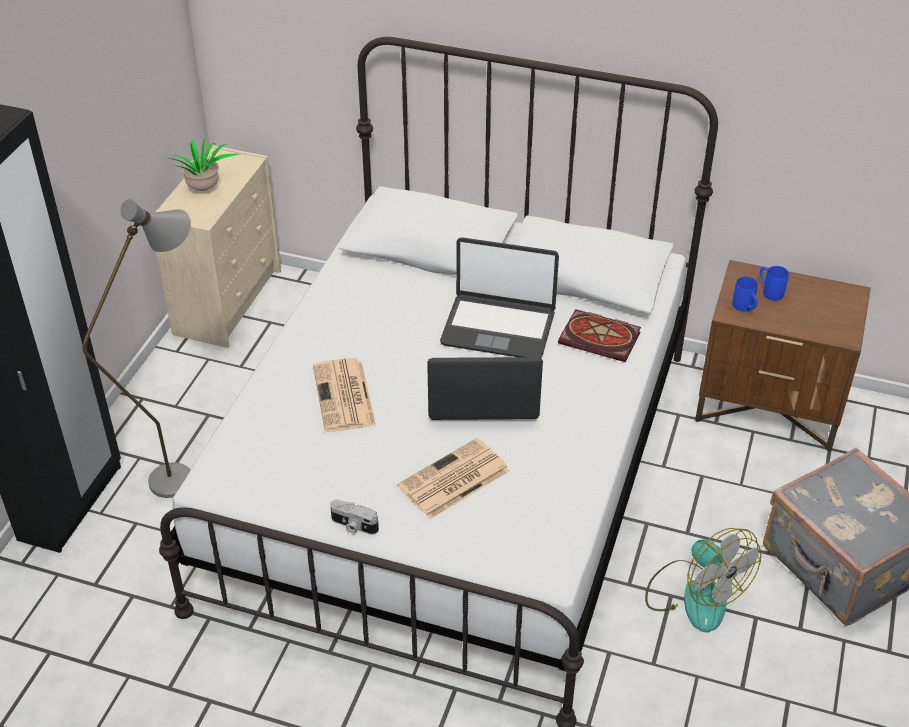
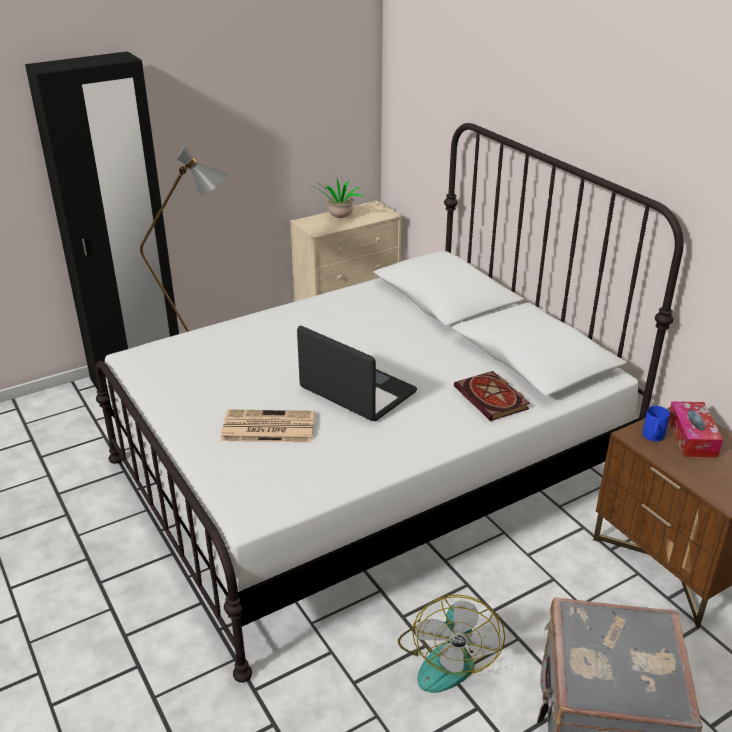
camera: 40 degrees right, 10 degrees down
newspaper [313,358,376,432] -> none
camera [330,500,379,535] -> none
laptop [440,237,559,358] -> none
blue mug [760,266,789,301] -> tissue box [669,401,723,458]

